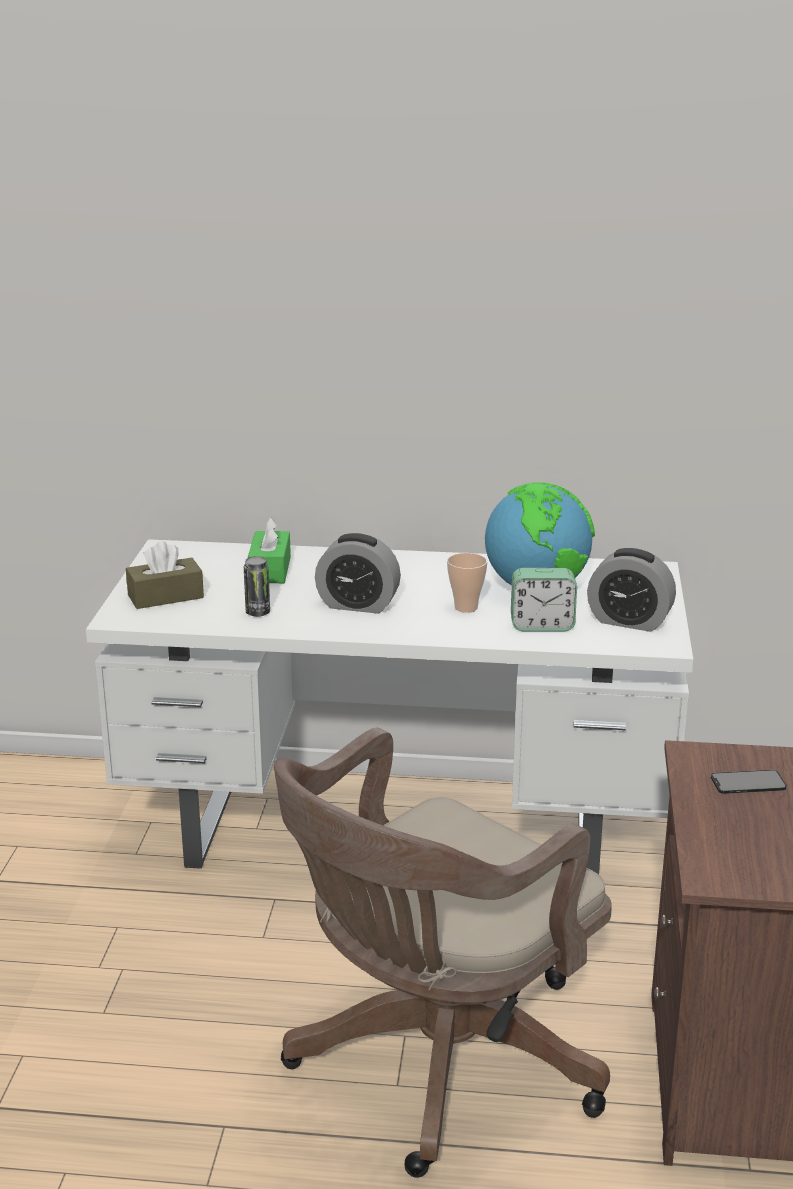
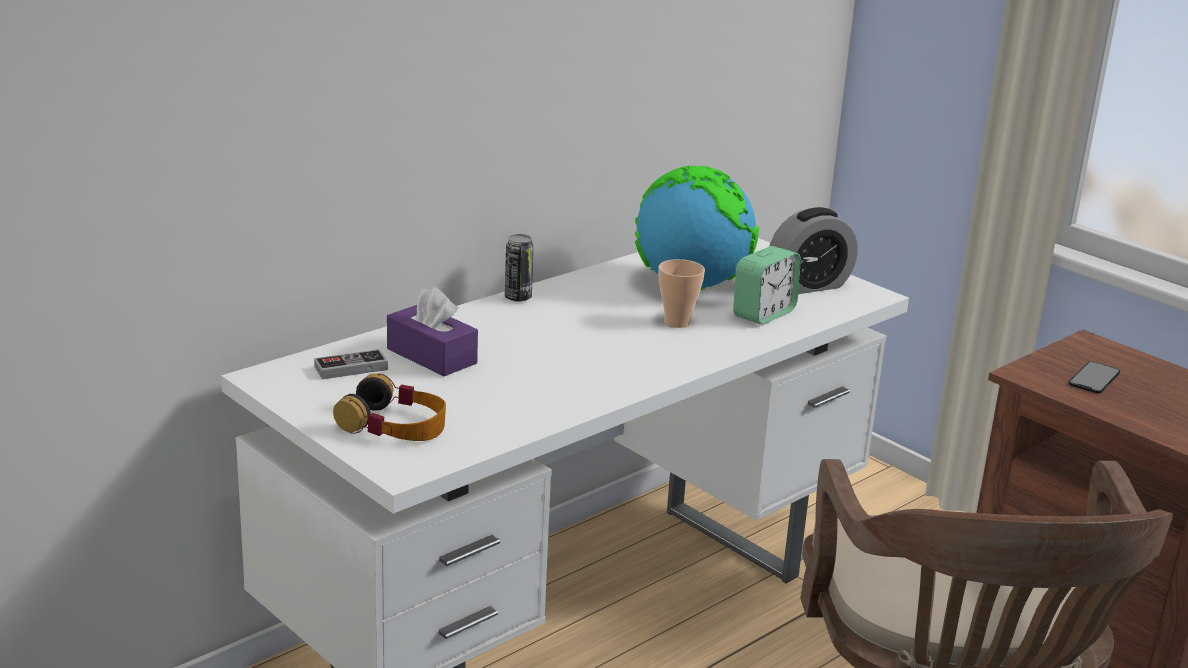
camera: 50 degrees left, 0 degrees up
brown tissue box [126,541,204,609] -> headphones [333,373,446,441]
can [244,556,270,617] -> can moved to [505,234,534,302]
green tissue box [248,517,291,583] -> purple tissue box [387,287,478,377]
alarm clock [315,533,401,614] -> none
none -> game controller [314,349,388,379]

